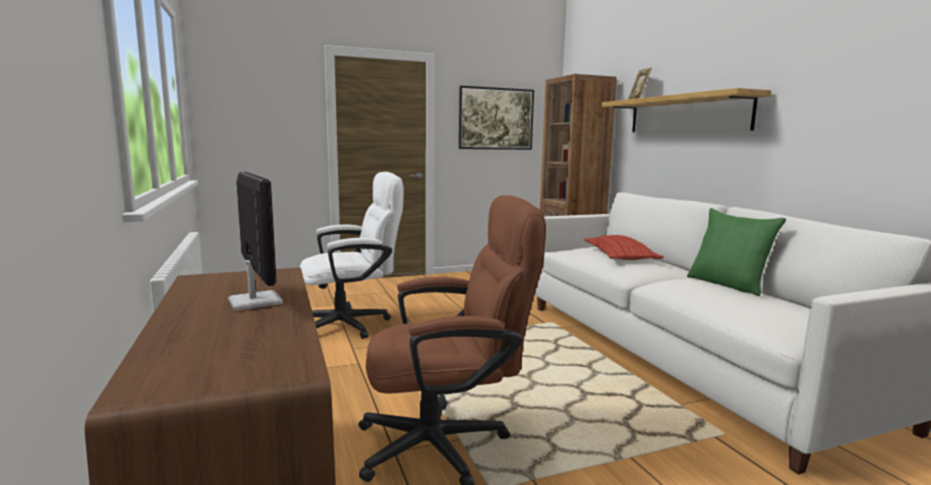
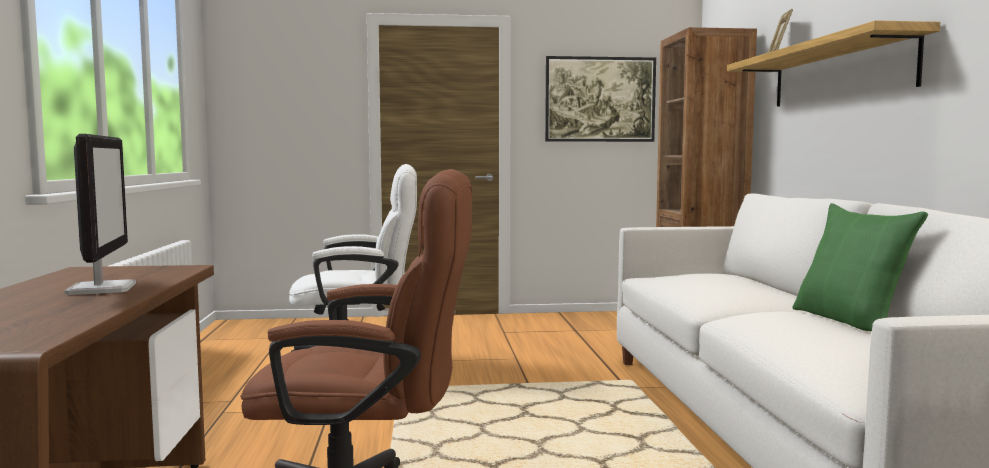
camera: 15 degrees right, 5 degrees down
pillow [584,235,664,260] -> none

